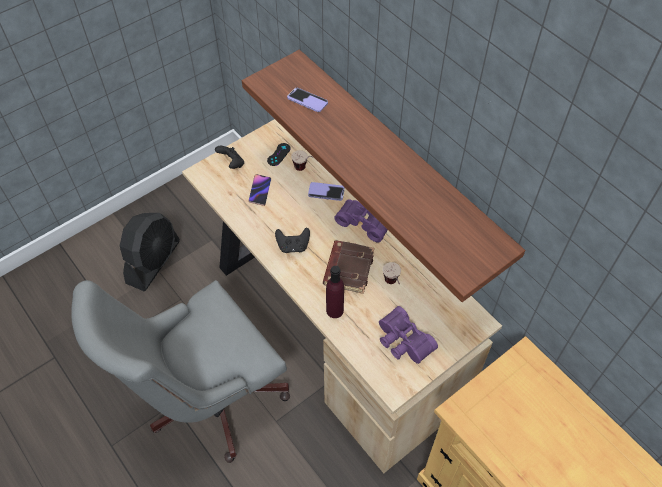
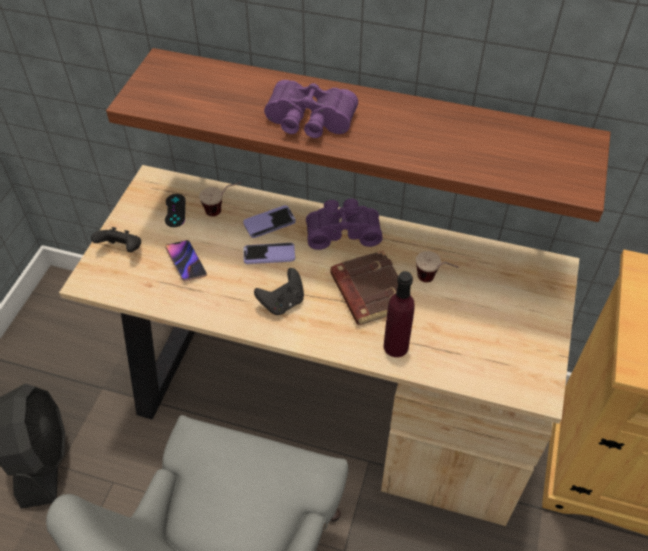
camera: 35 degrees left, 5 degrees down
phone [287,88,328,112] -> phone moved to [243,243,295,264]
purple binoculars [379,306,438,364] -> purple binoculars moved to [264,80,358,138]

